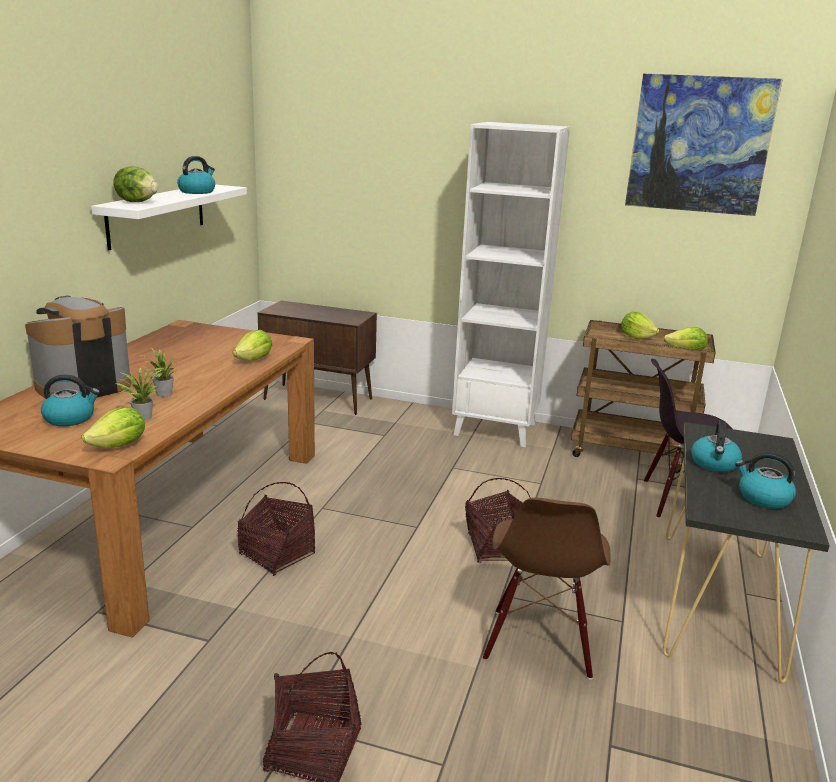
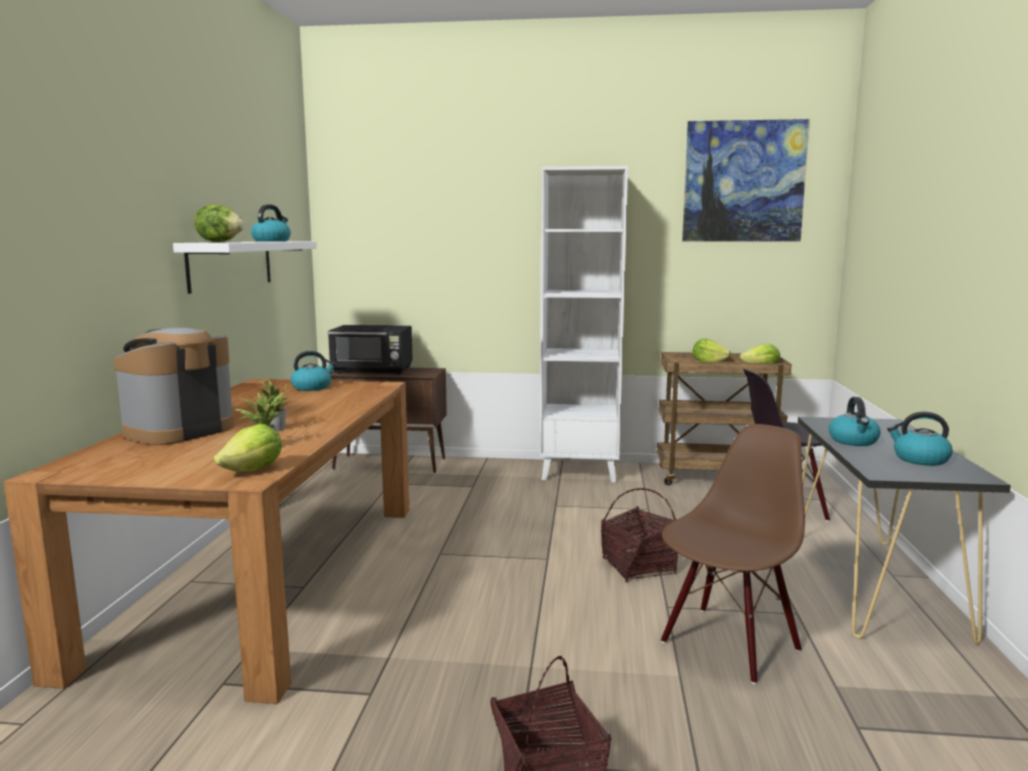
camera: 10 degrees left, 10 degrees down
kettle [41,374,100,426] -> kettle moved to [291,351,336,391]
lettuce [233,330,272,361] -> none
basket [237,482,315,576] -> none
brown chair [483,498,610,680] -> brown chair turned 135 degrees counterclockwise [661,424,805,684]
none -> black microwave [328,325,413,375]

